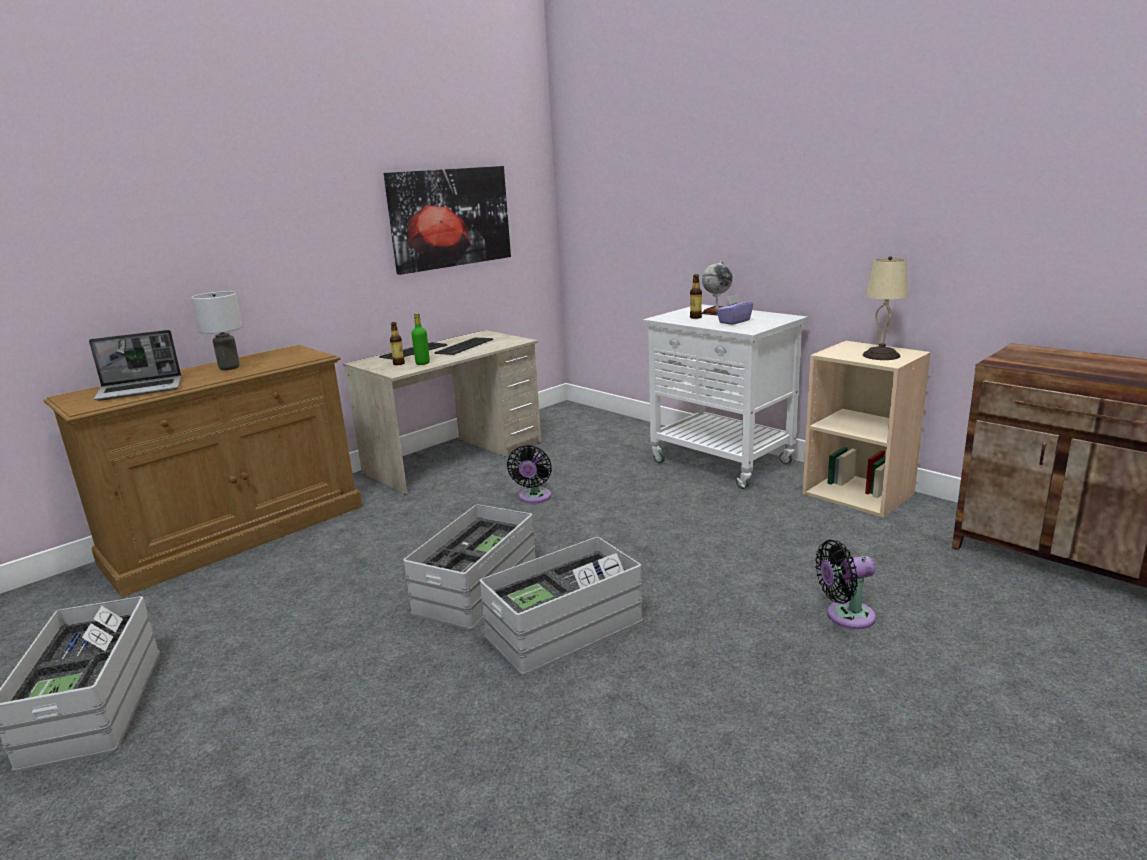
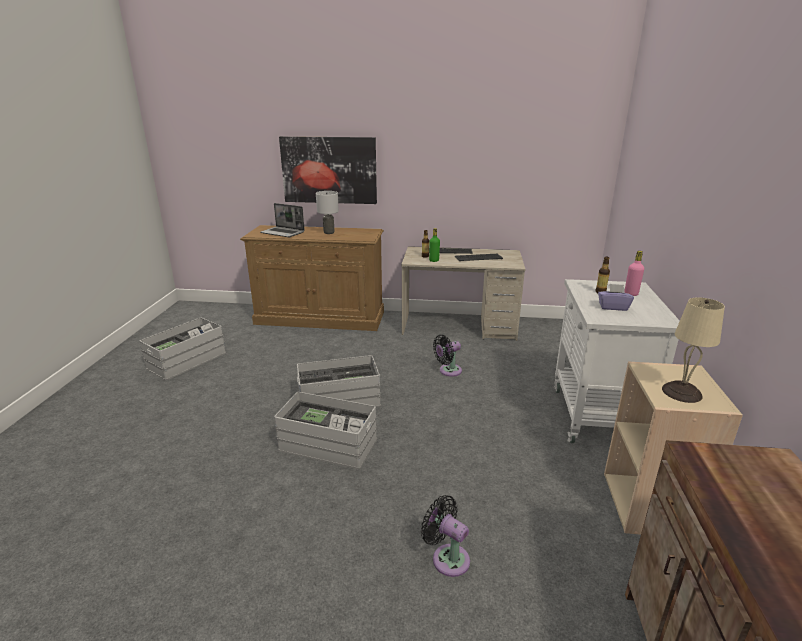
camera: 50 degrees right, 5 degrees up
picture [384,166,511,275] -> picture moved to [279,136,377,204]
globe [702,261,733,315] -> pink bottle [624,251,644,296]

